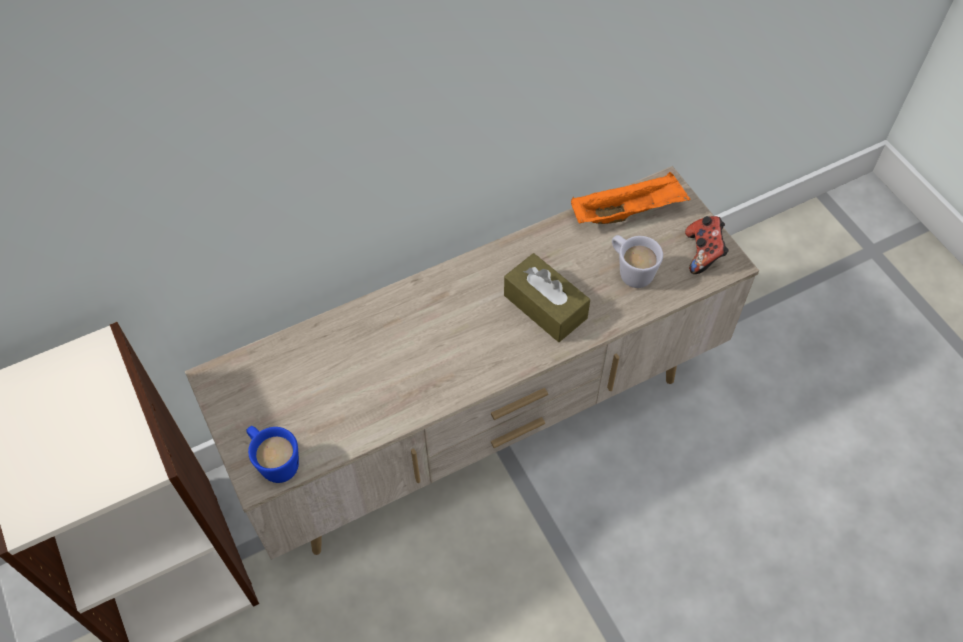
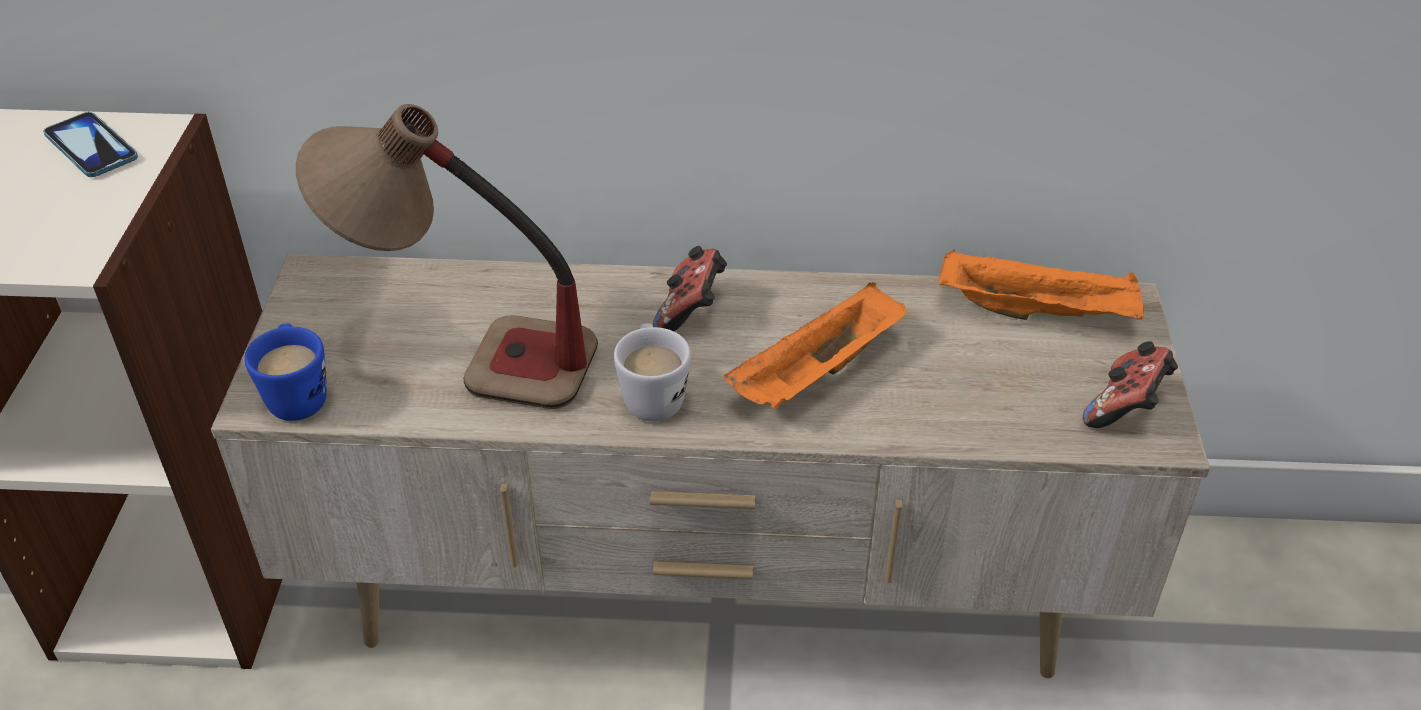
camera: 30 degrees right, 15 degrees down
brown tissue box [504,253,590,342] -> orange tray [724,282,907,409]
white mug [612,235,663,288] -> white mug moved to [614,323,691,422]
none -> phone [43,112,138,177]
none -> table lamp [296,104,598,409]
none -> game controller [653,246,727,332]

